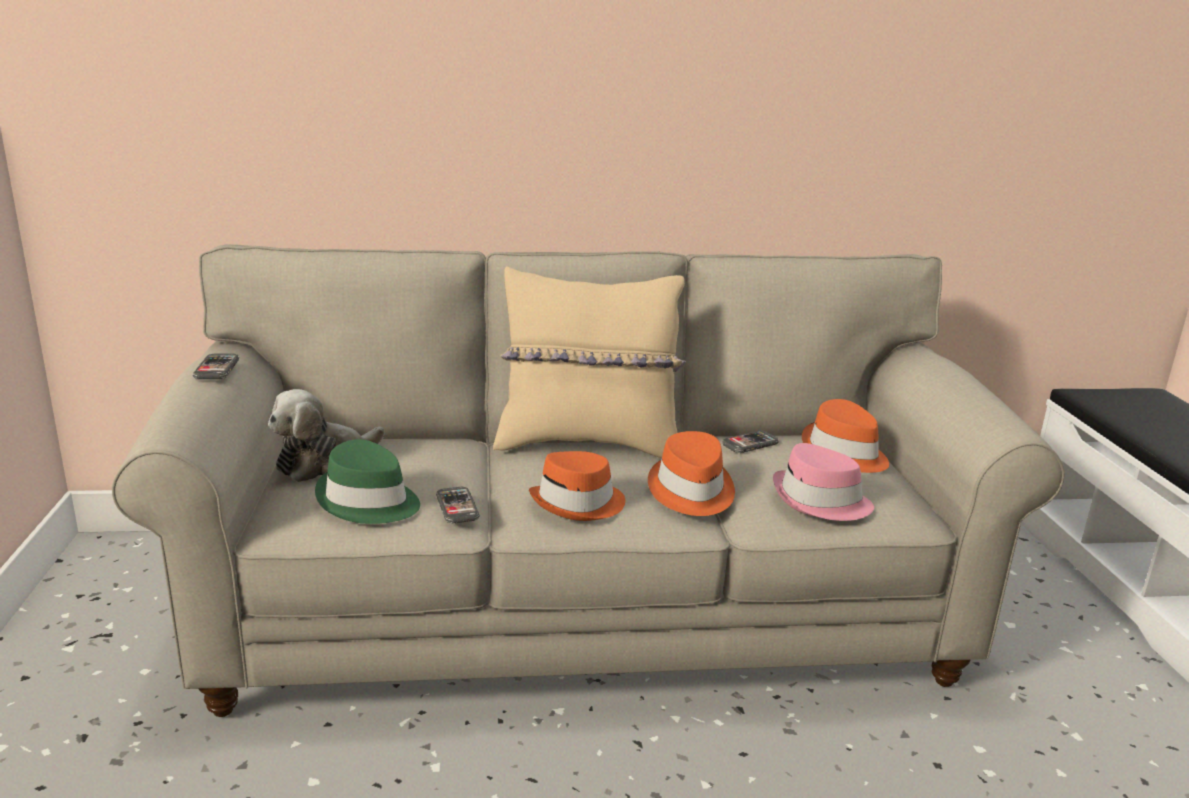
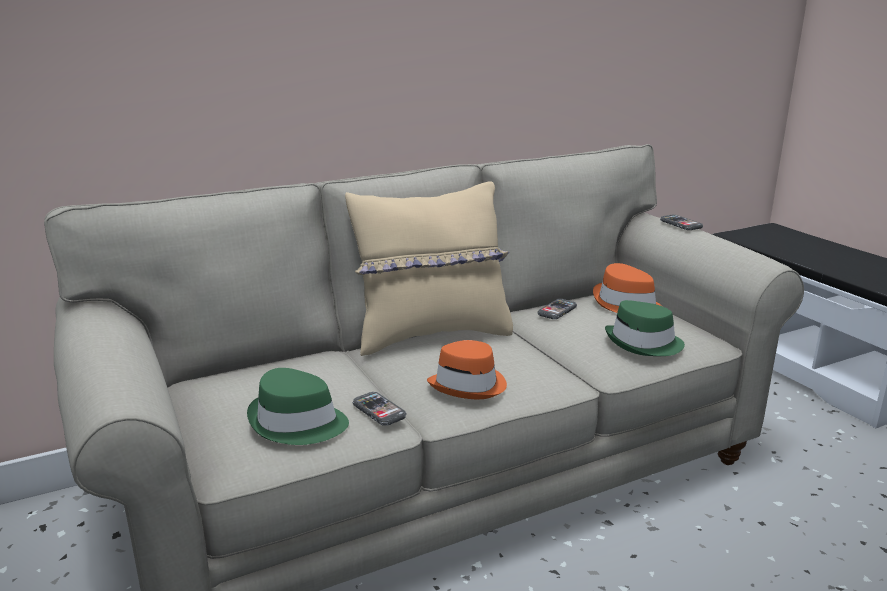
camera: 20 degrees left, 0 degrees up
phone [193,354,239,379] -> phone moved to [660,215,703,230]
plush toy [268,389,385,482] -> none
orange hat [648,431,735,516] -> none
pink hat [773,443,874,521] -> green hat [605,300,685,356]

